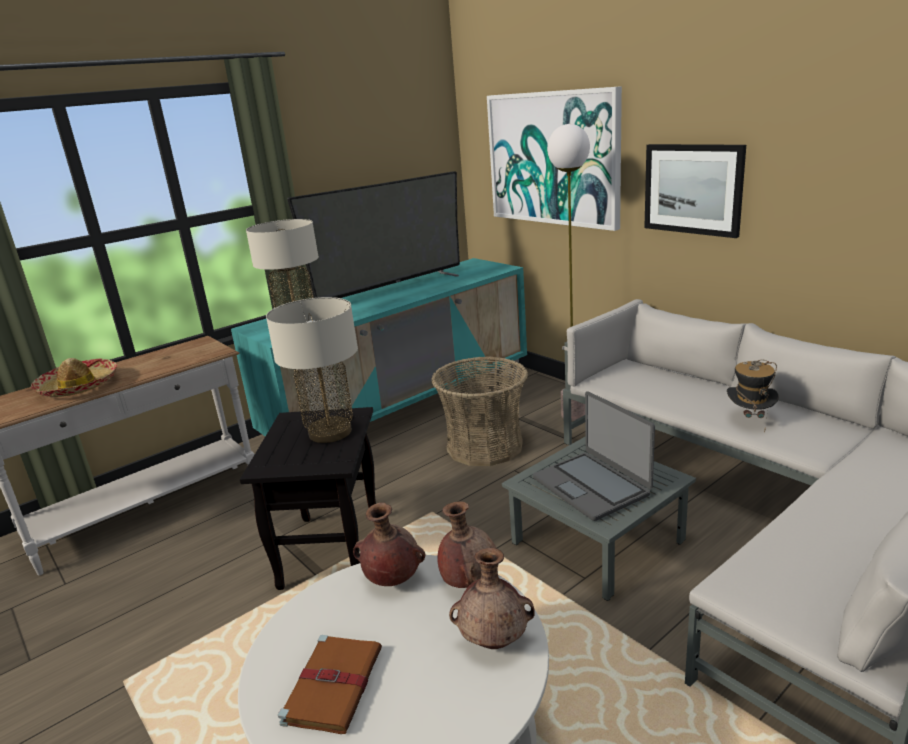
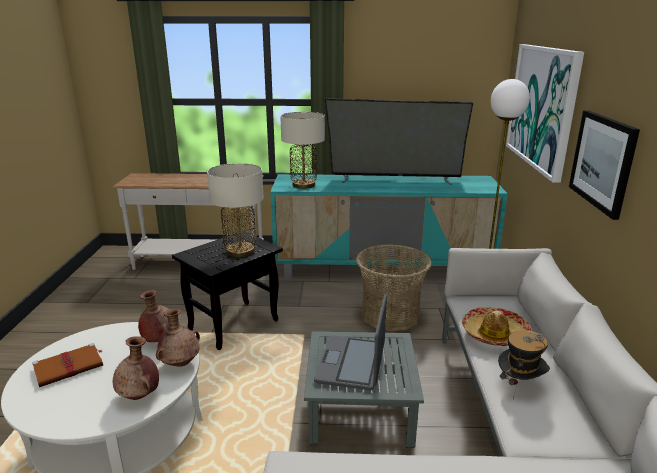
camera: 40 degrees right, 0 degrees up
hat [31,358,117,397] -> hat moved to [462,307,532,346]

